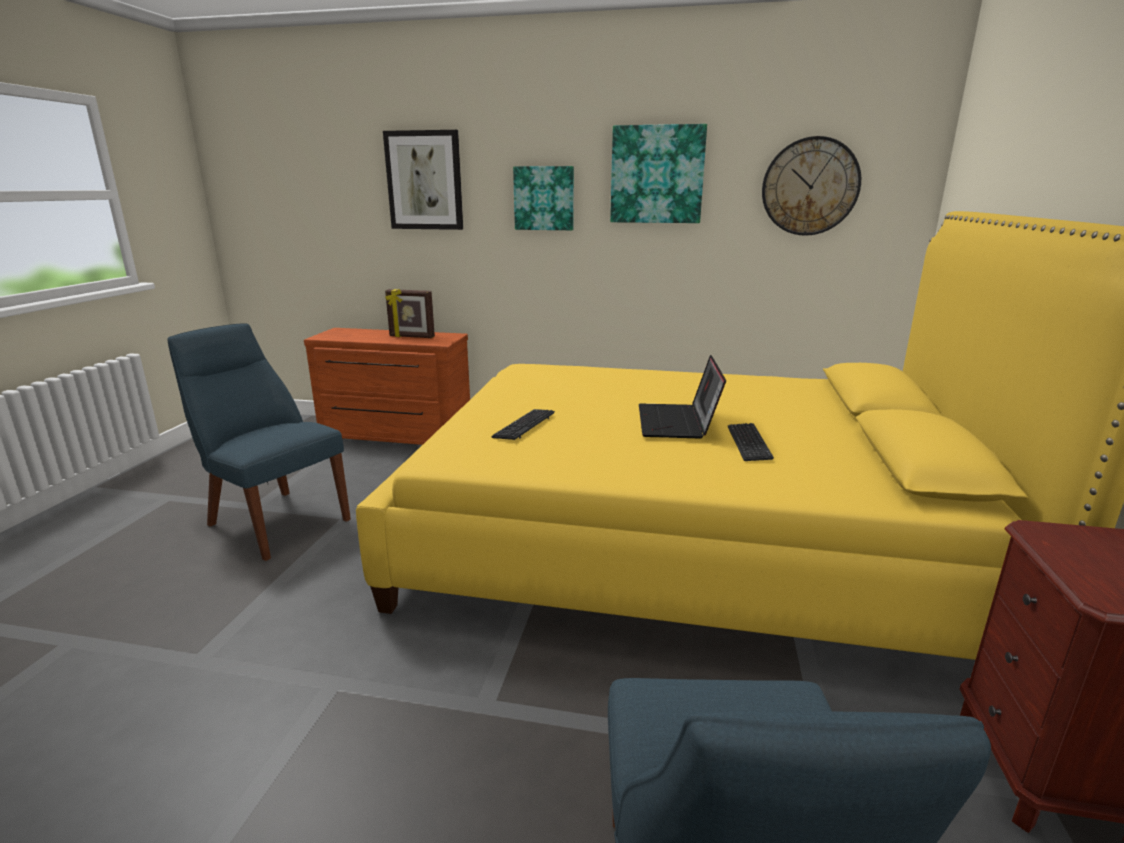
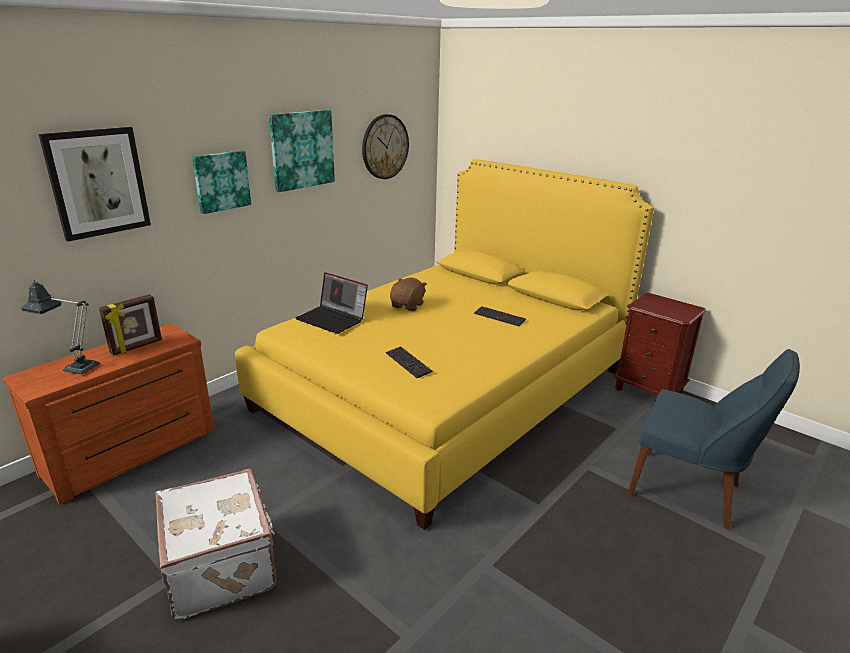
camera: 60 degrees left, 5 degrees up
blue chair [167,323,351,561] -> white suitcase [155,469,277,621]
laptop [639,355,726,438] -> laptop moved to [296,272,368,334]
none -> table lamp [21,280,100,375]
none -> brown plush toy [390,278,427,311]

